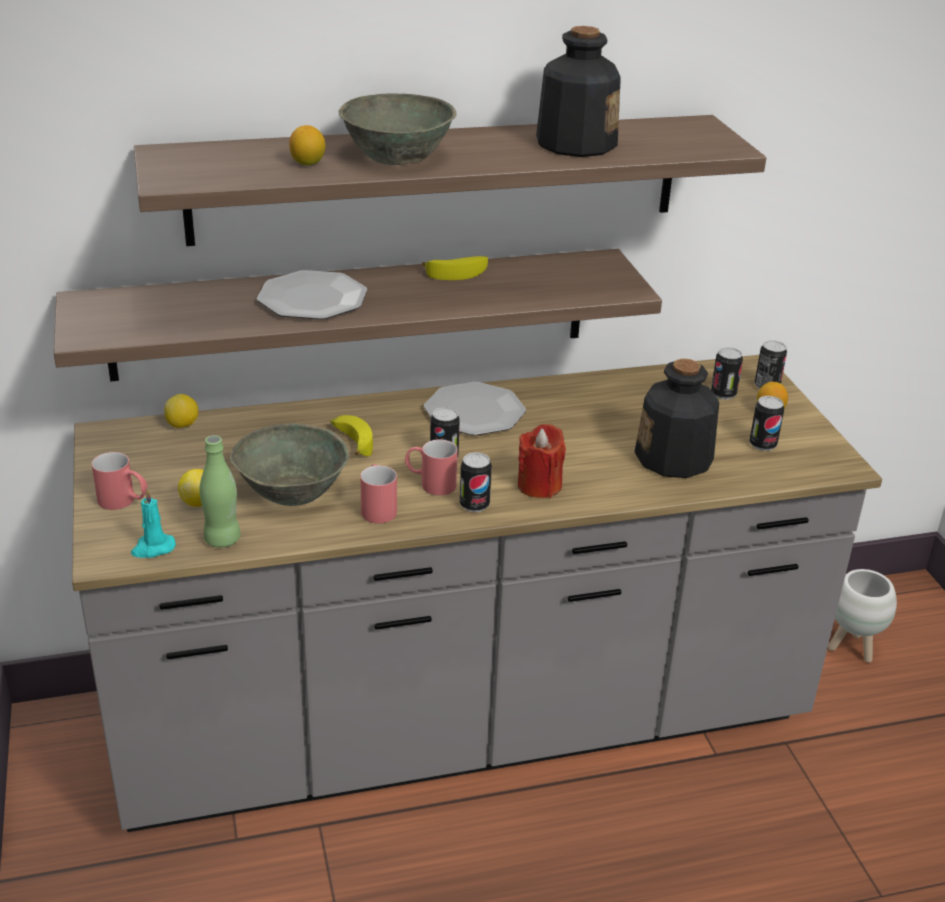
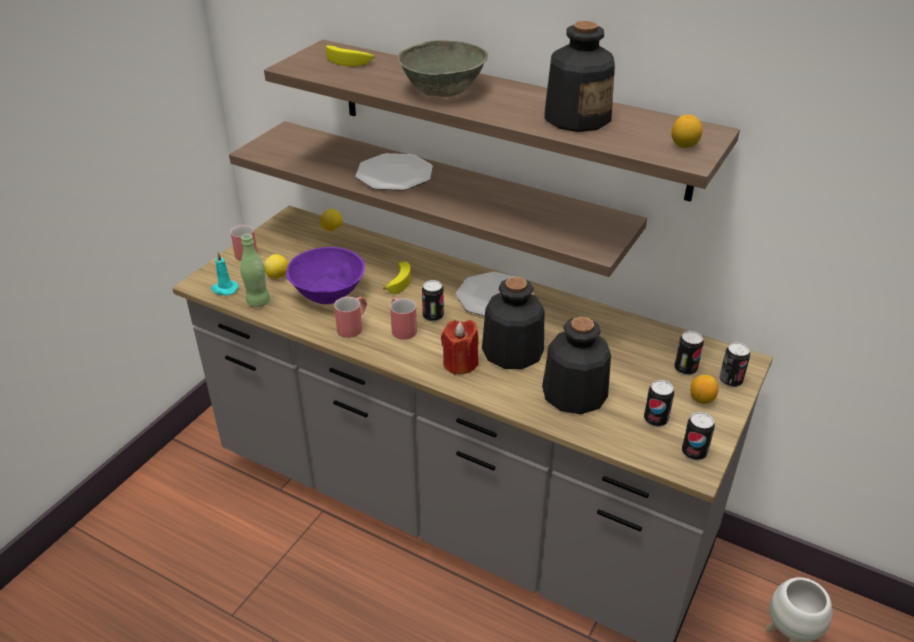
camera: 45 degrees right, 5 degrees up
grey bowl [230,423,349,506] -> purple bowl [286,247,365,304]
lemon [289,125,325,165] -> lemon moved to [672,115,703,148]
banana [422,256,488,280] -> banana moved to [326,45,375,67]
can [460,452,492,512] -> can moved to [682,412,715,460]
none -> bottle [482,277,544,369]

